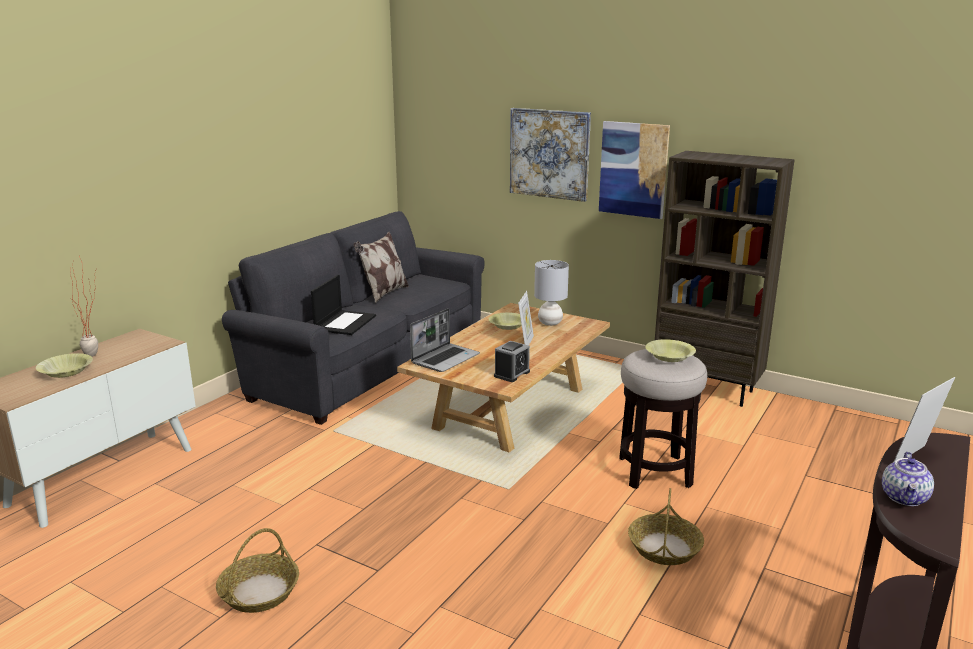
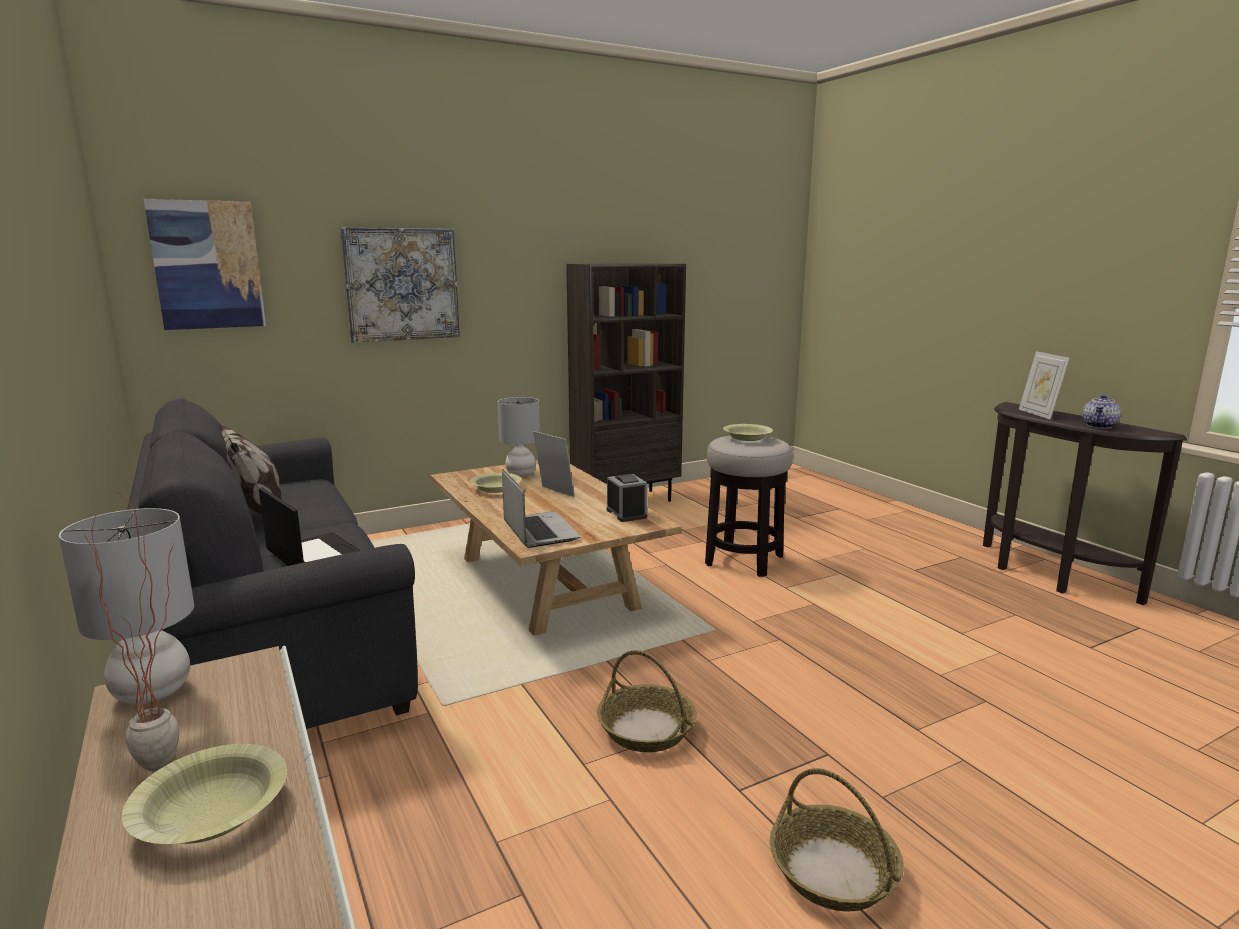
camera: 60 degrees left, 5 degrees down
picture [599,121,670,219] -> picture moved to [144,199,266,330]
basket [628,488,704,565] -> basket moved to [597,650,696,752]
teapot [882,452,934,506] -> teapot turned 75 degrees clockwise [1082,394,1121,429]
none -> grey table lamp [59,508,194,704]

